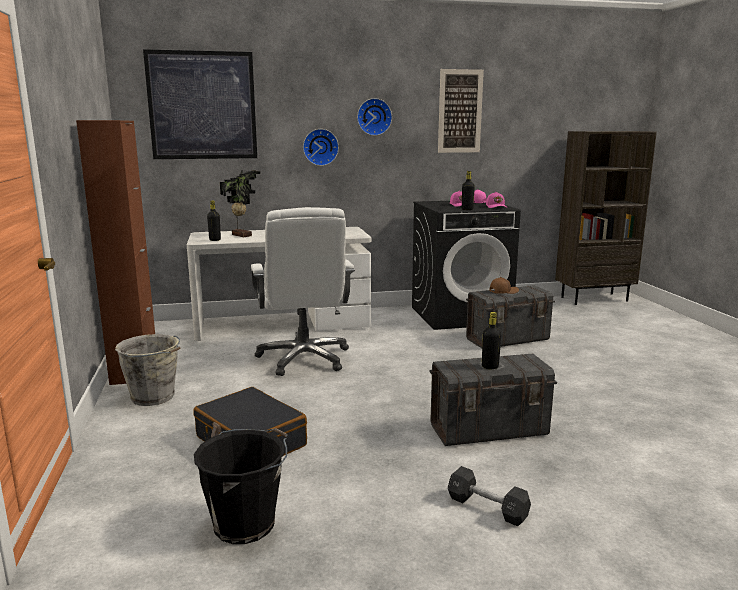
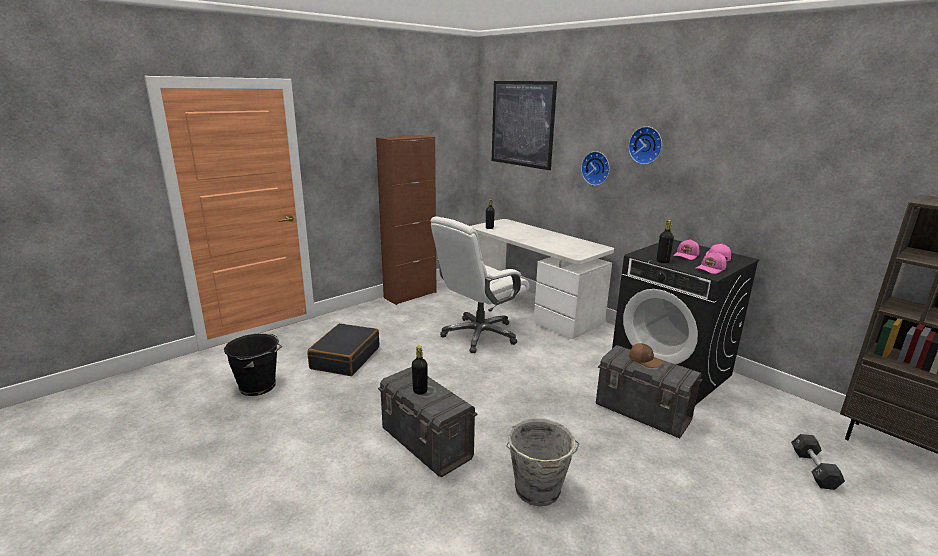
camera: 60 degrees right, 5 degrees up
grey bucket [115,334,180,406] -> grey bucket moved to [506,418,579,507]
potted plant [220,170,260,237] -> none
picture [438,69,484,153] -> none
black dumbbell [448,466,531,526] -> black dumbbell moved to [791,434,845,490]

